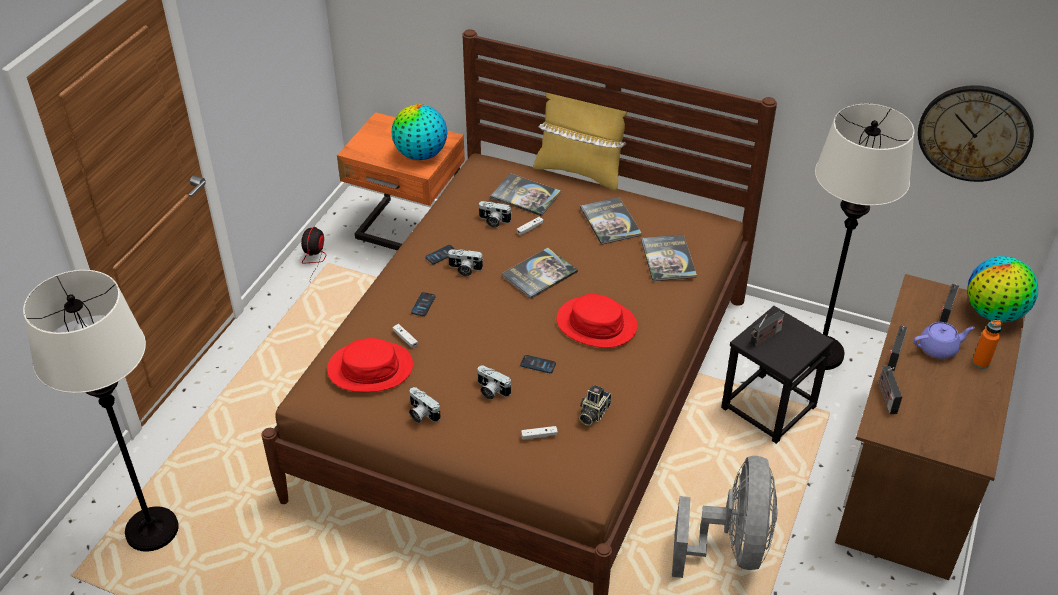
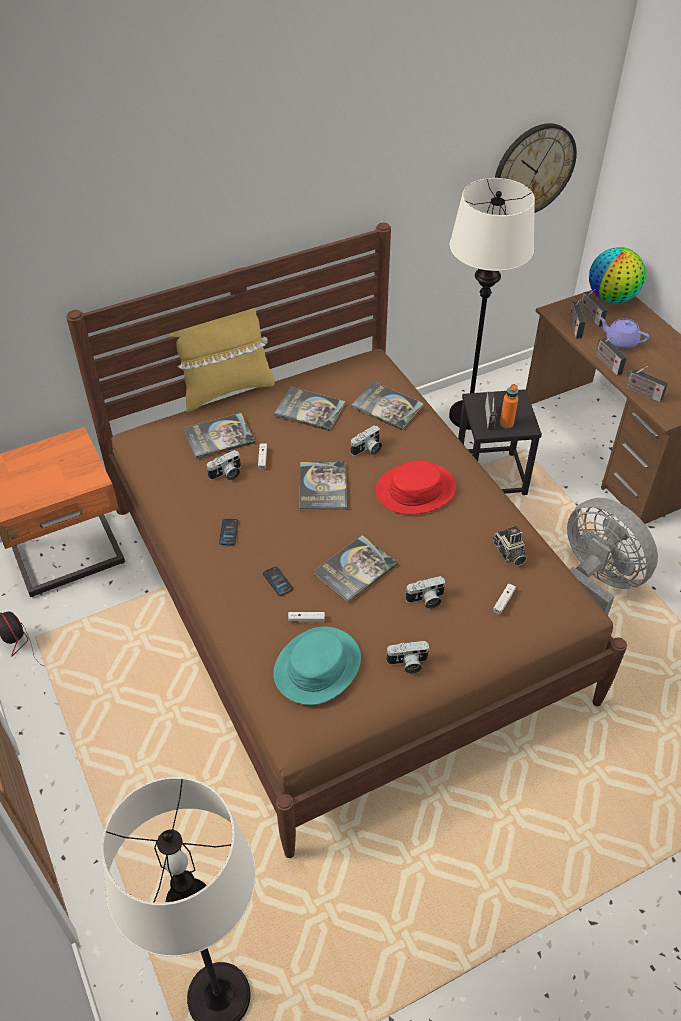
camera: 50 degrees left, 5 degrees up
red hat [327,338,413,392] -> turquoise hat [273,627,361,705]
globe [392,104,447,160] -> none
camera [447,249,484,277] -> camera moved to [351,425,382,456]
phone [520,355,556,373] -> none
purple teapot [914,322,975,359] -> purple teapot turned 90 degrees counterclockwise [599,317,650,349]
orange bottle [972,320,1003,369] -> orange bottle moved to [500,384,518,428]
none -> book [313,535,398,603]
none -> radio [569,300,586,339]

